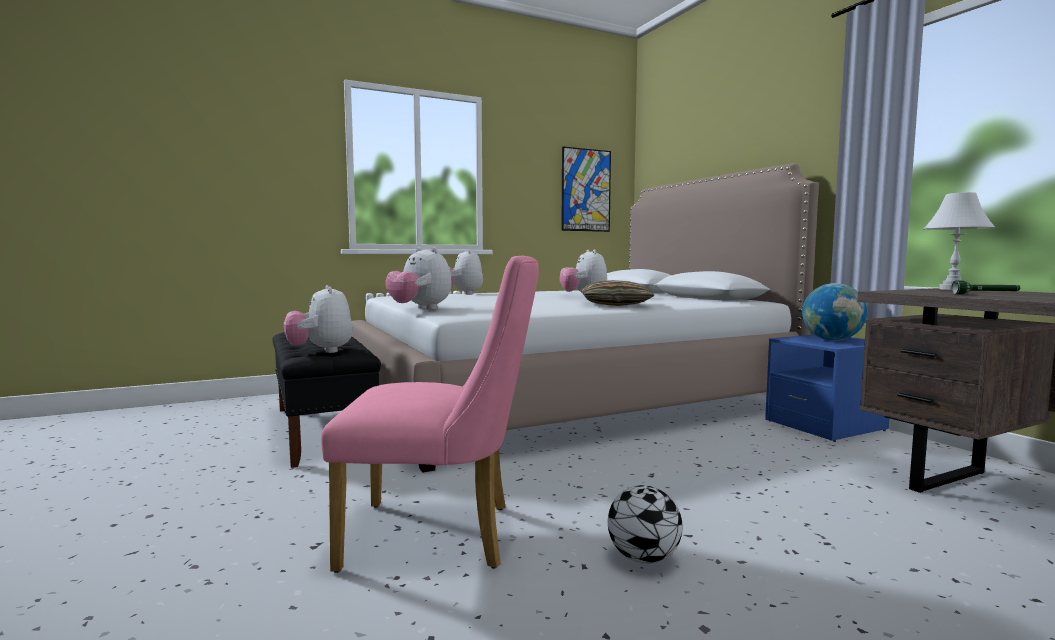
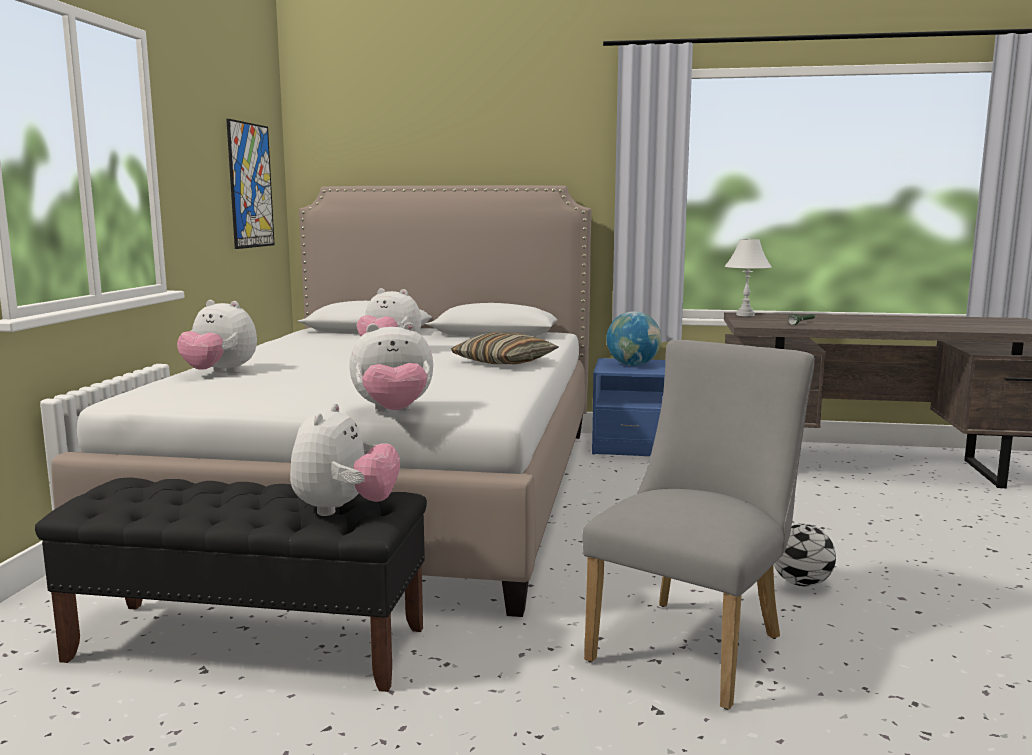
camera: 55 degrees left, 5 degrees up
plush toy [284,285,353,353] -> plush toy turned 90 degrees counterclockwise [290,403,400,516]
pink chair [321,256,539,573] -> grey chair [582,340,815,710]

